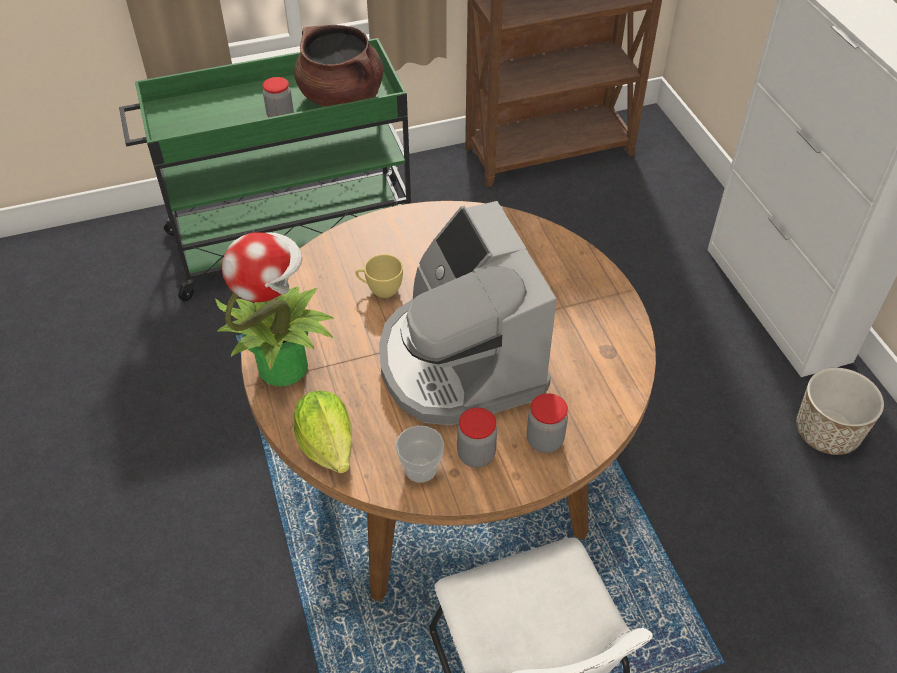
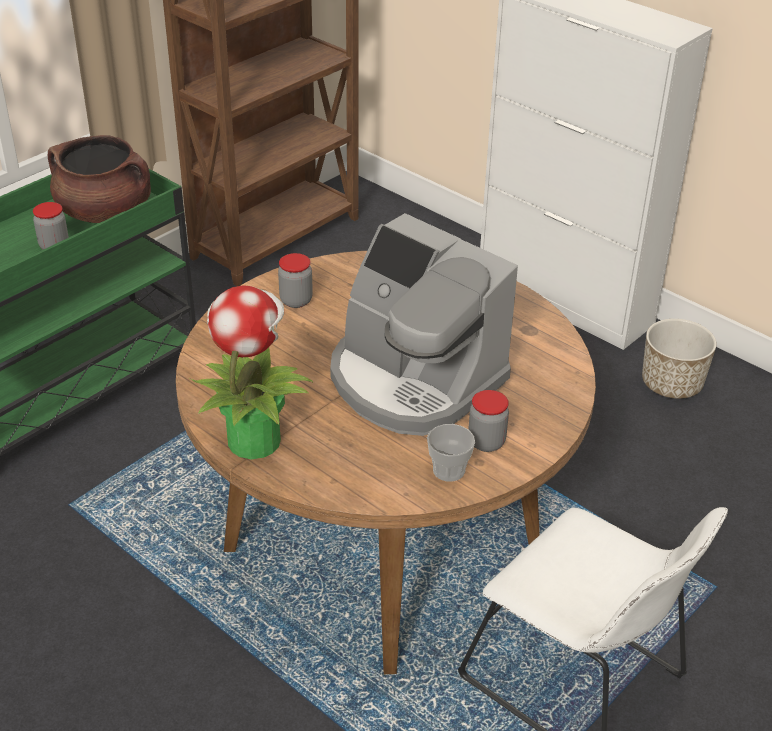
camera: 30 degrees left, 10 degrees down
lettuce [293,391,352,474] -> none
yellow cup [355,254,403,298] -> none
jar [526,393,568,453] -> jar moved to [278,253,313,308]

